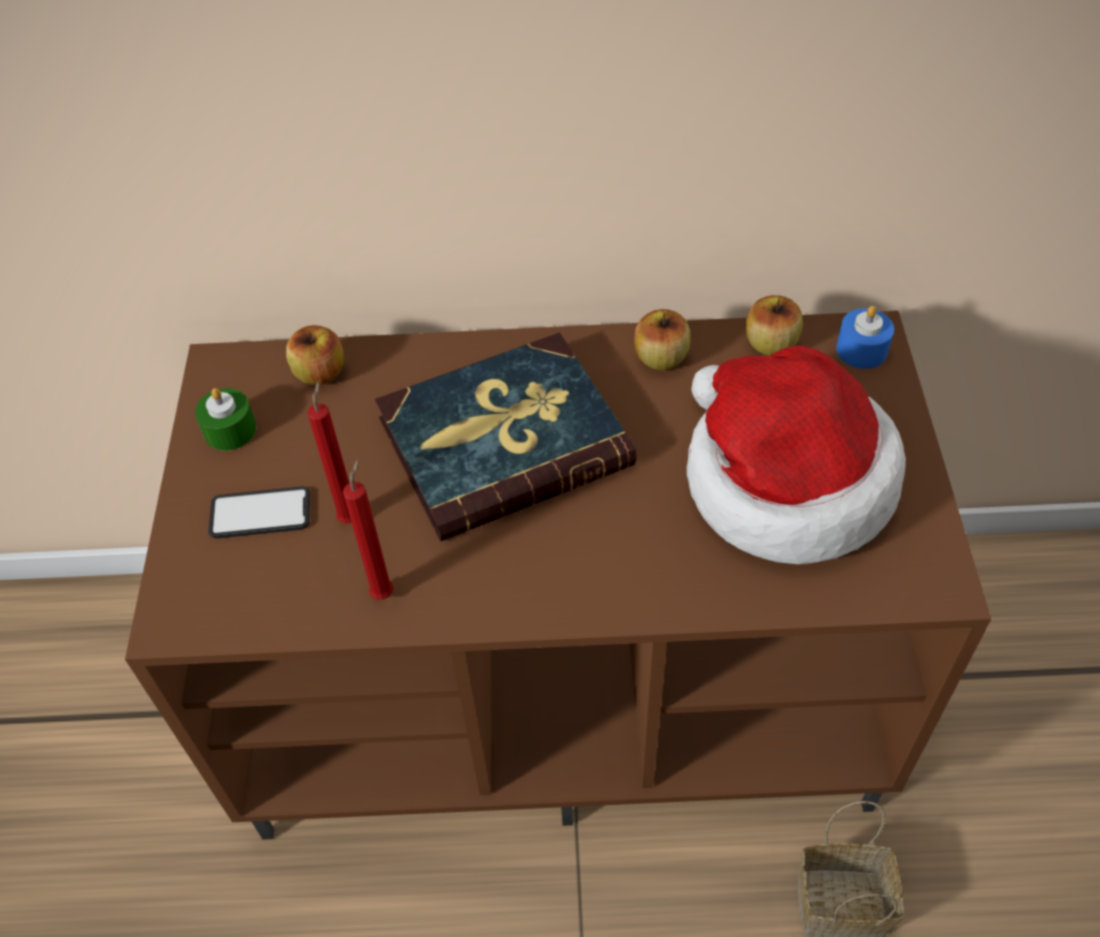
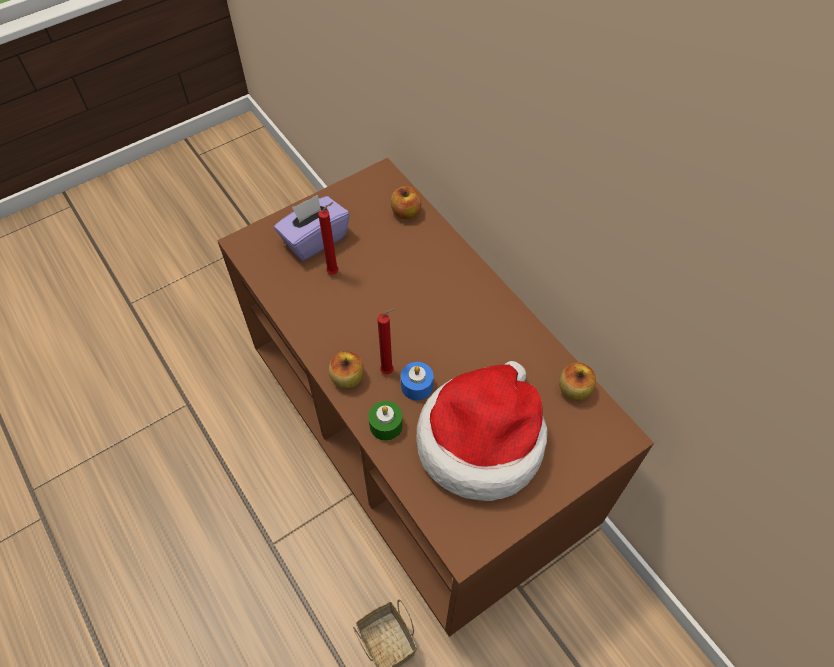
camera: 55 degrees right, 5 degrees up
green candle [195,388,256,451] -> green candle moved to [368,401,403,441]
phone [208,487,310,538] -> purple tissue box [274,194,350,261]
red candle [343,458,394,600] -> red candle moved to [378,308,395,374]
book [375,333,637,541] -> none
apple [634,309,691,370] -> apple moved to [328,351,364,389]
blue candle [836,306,894,369] -> blue candle moved to [401,362,433,401]

